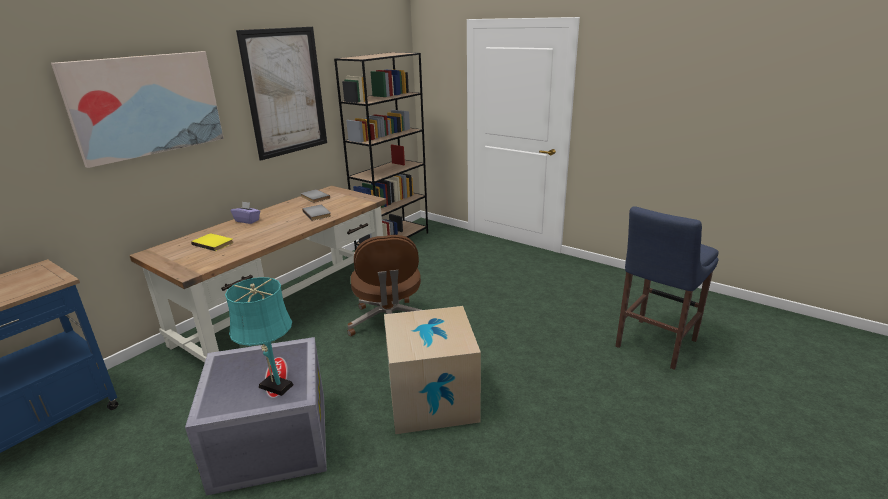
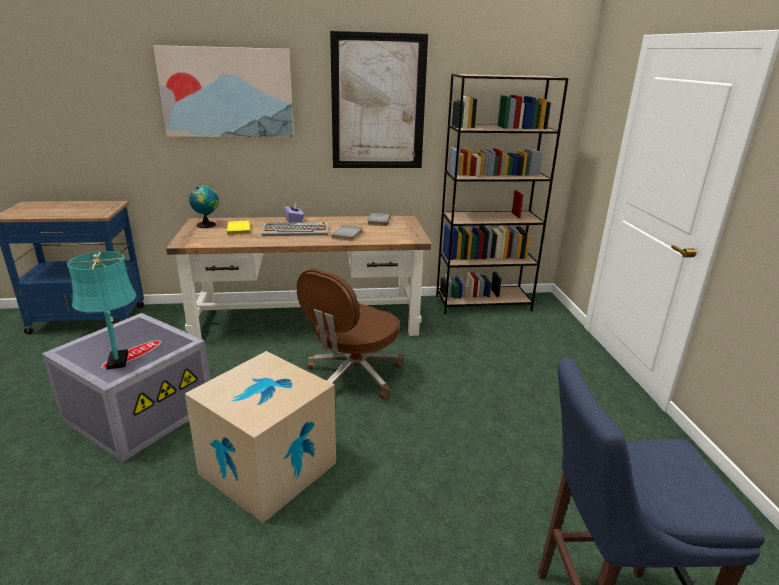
camera: 45 degrees right, 0 degrees up
none -> globe [189,186,219,228]
none -> keyboard [262,222,328,236]

